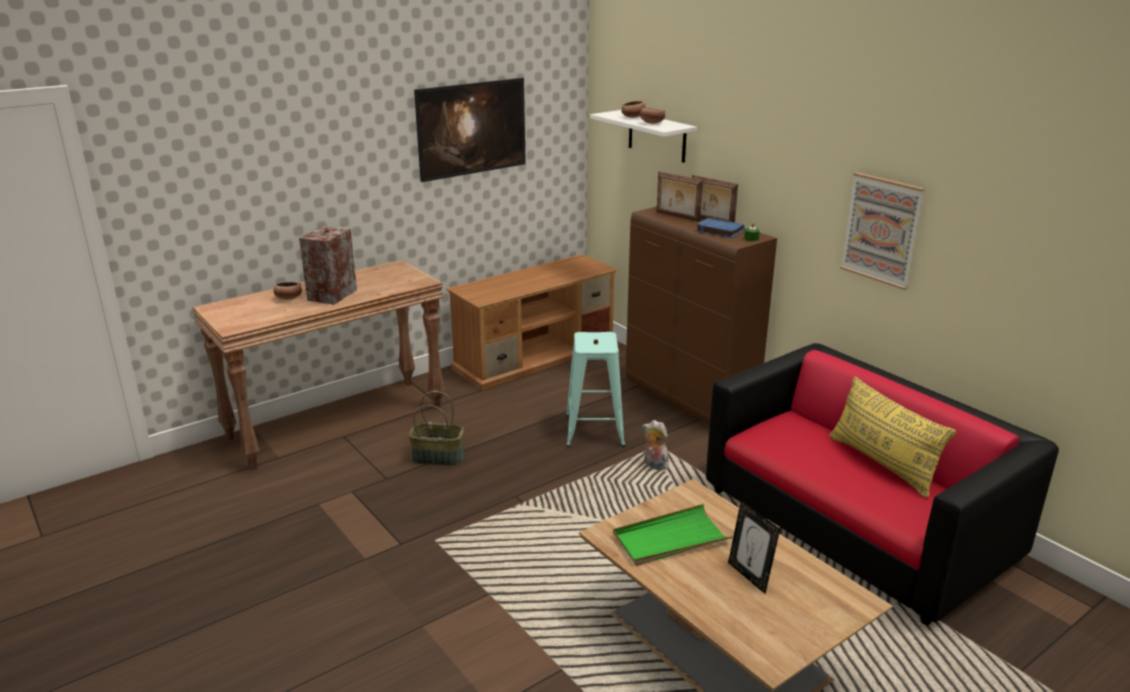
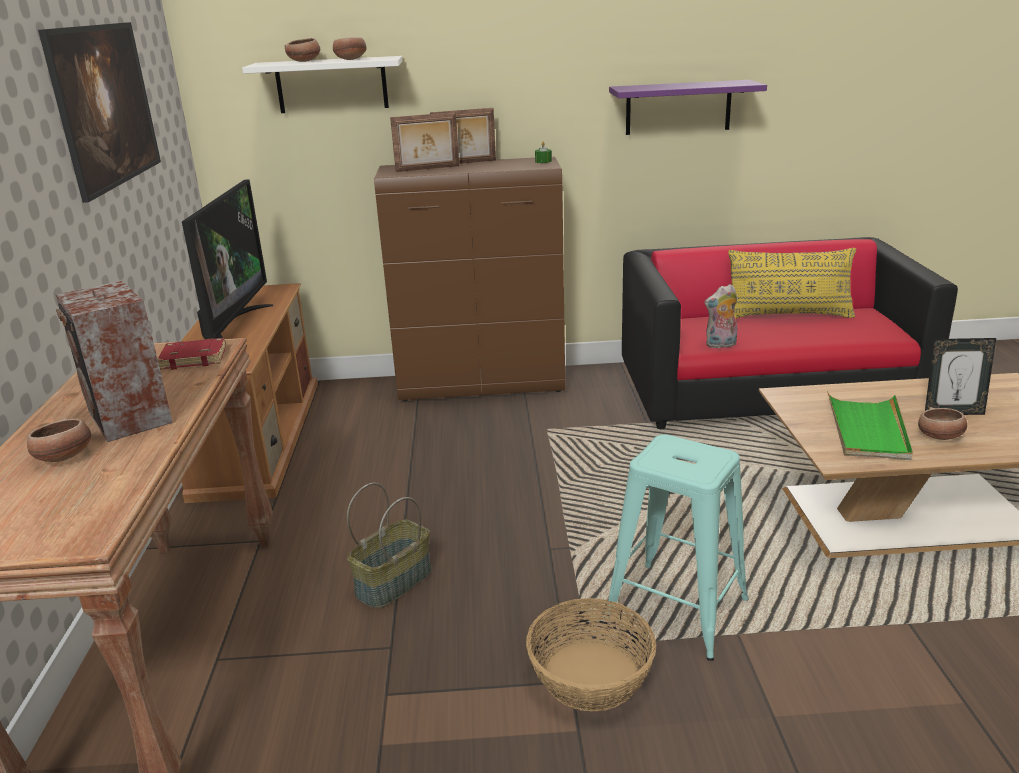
camera: 55 degrees left, 0 degrees up
turquoise stool [566,332,625,447] -> turquoise stool moved to [605,435,749,661]
plush toy [643,420,669,470] -> plush toy moved to [704,284,738,349]
blue book [695,218,744,238] -> none
picture [840,172,925,290] -> purple shelf [609,80,767,135]
none -> red book [158,338,226,370]
none -> television [182,179,273,339]
none -> basket [526,598,656,711]
none -> bowl [918,407,967,440]

